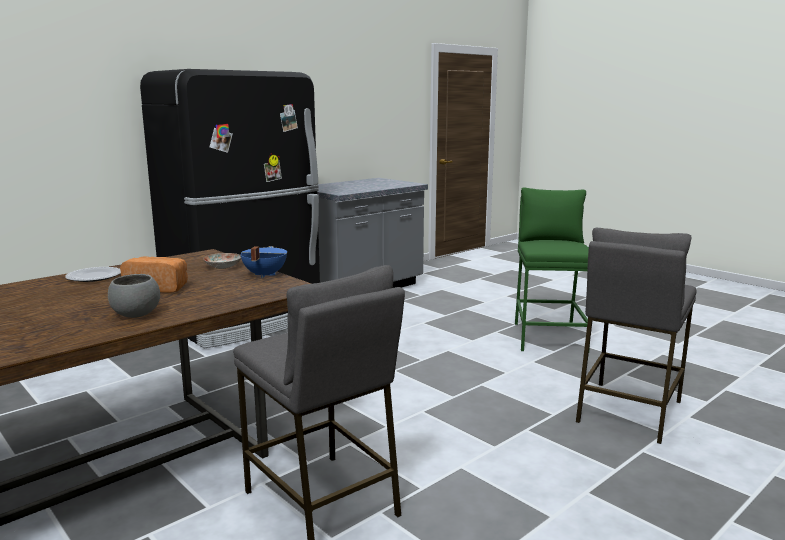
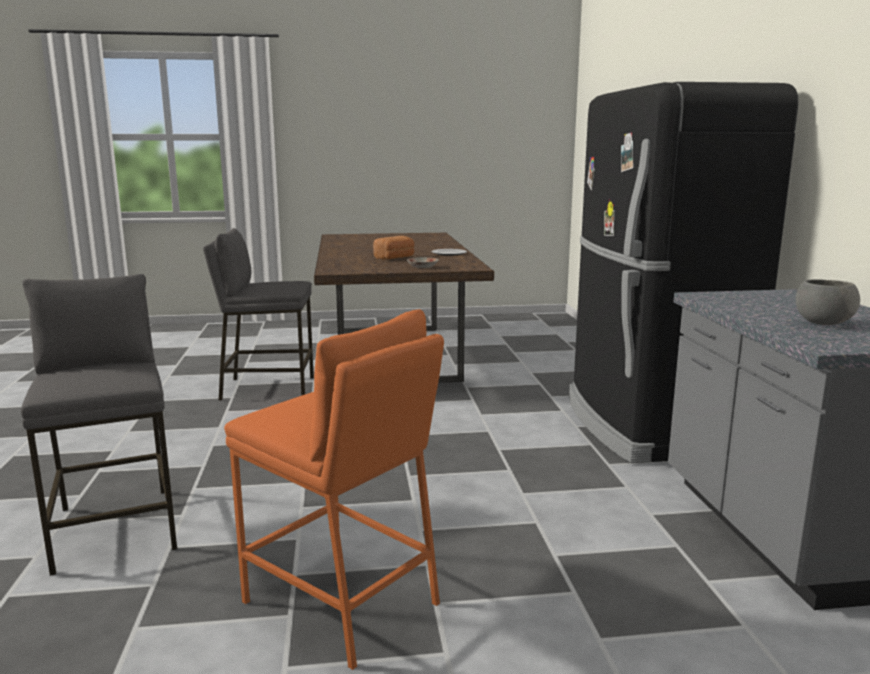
camera: 125 degrees right, 0 degrees up
grey bowl [108,274,160,318] -> grey bowl moved to [796,279,860,325]
blue cooking pot [241,246,287,278] -> none
green stool [515,187,590,351] -> orange stool [224,309,444,670]

